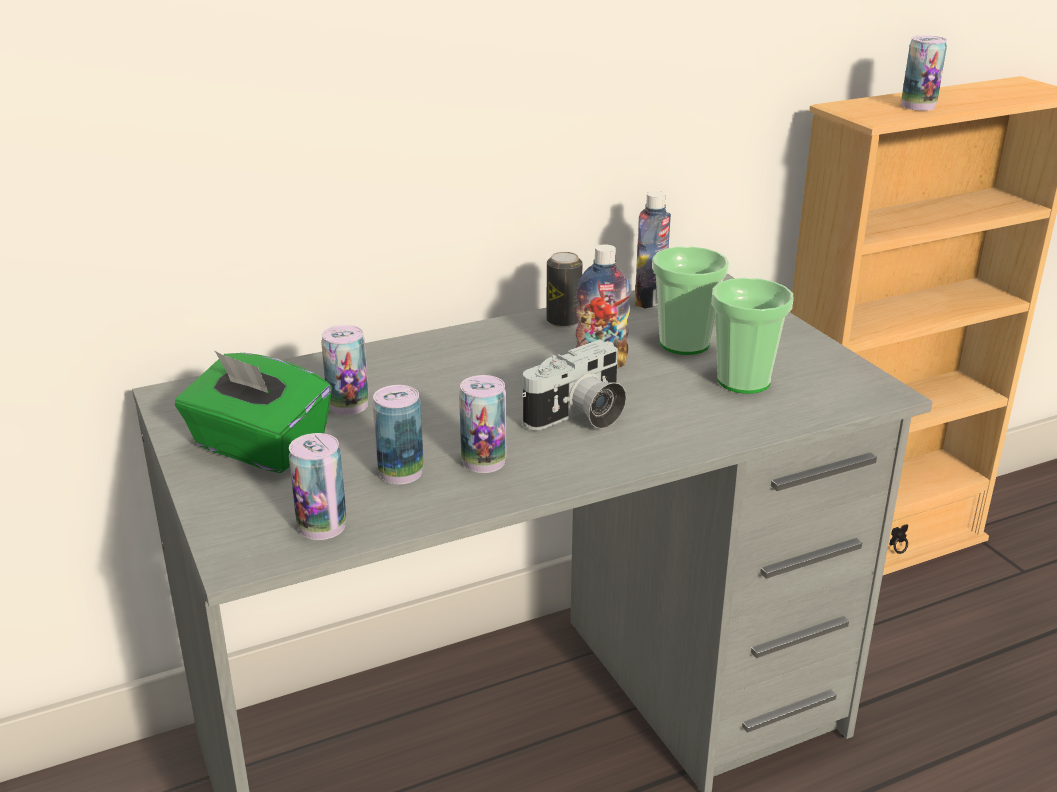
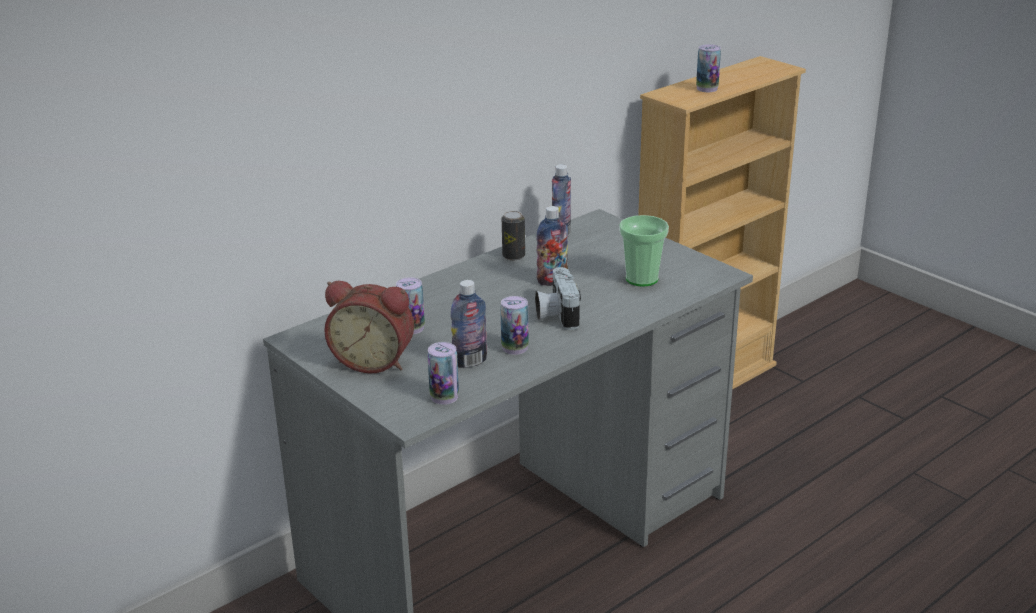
camera: 15 degrees left, 0 degrees up
green tissue box [175,351,332,473] -> alarm clock [324,281,414,374]
can [373,385,424,484] -> bottle [451,280,487,368]
camera [522,339,626,430] -> camera turned 135 degrees clockwise [535,267,581,330]
cup [652,246,729,355] -> none

